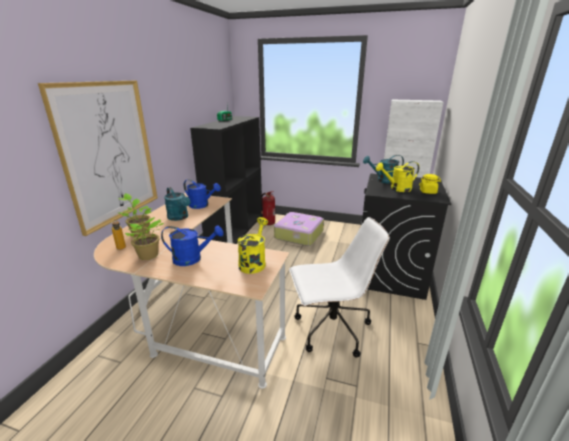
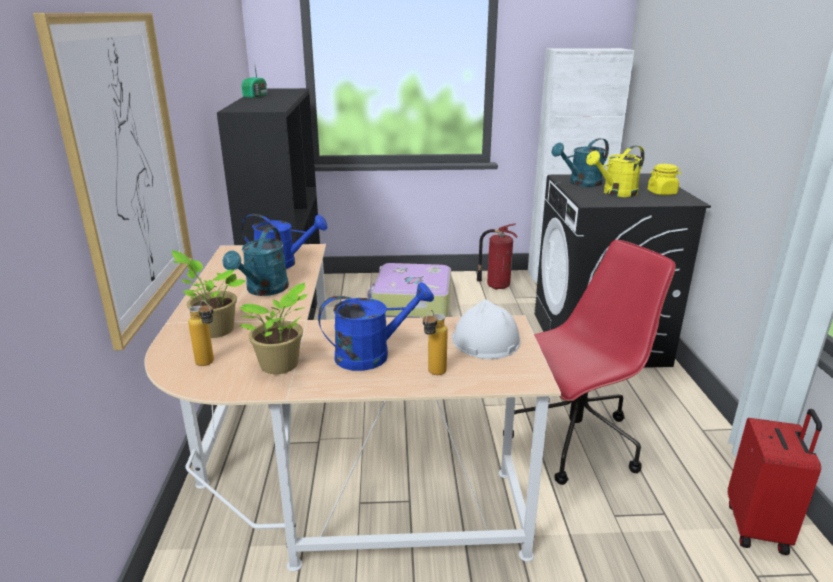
camera: 20 degrees left, 0 degrees up
turquoise watering can [164,187,190,221] -> turquoise watering can turned 75 degrees clockwise [223,227,289,296]
yellow watering can [238,217,268,274] -> white hard hat [452,299,520,359]
fire extinguisher [261,191,275,225] -> fire extinguisher moved to [477,224,518,290]
white office chair [289,217,390,358] -> red office chair [503,240,676,485]
none -> bottle [423,310,448,375]
none -> red suitcase [728,409,822,555]

